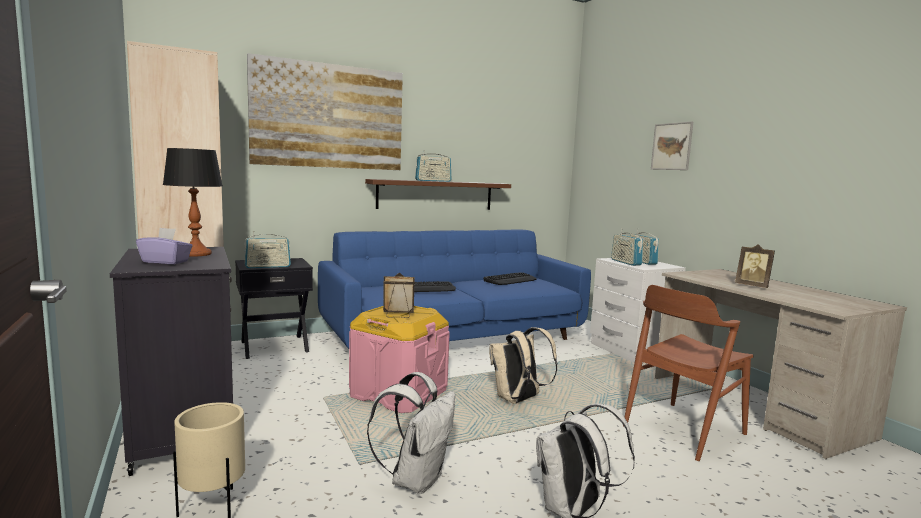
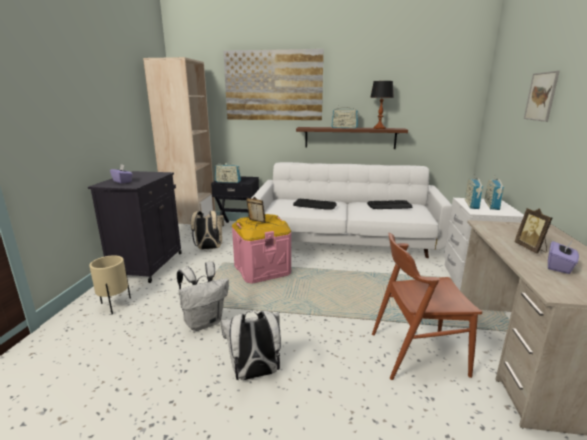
camera: 35 degrees right, 10 degrees up
table lamp [163,148,223,256] -> table lamp moved to [370,81,394,129]
blue sofa [318,229,591,349] -> white sofa [251,162,452,258]
beige backpack [489,327,558,404] -> beige backpack moved to [191,211,224,249]
none -> purple tissue box [548,241,579,274]

